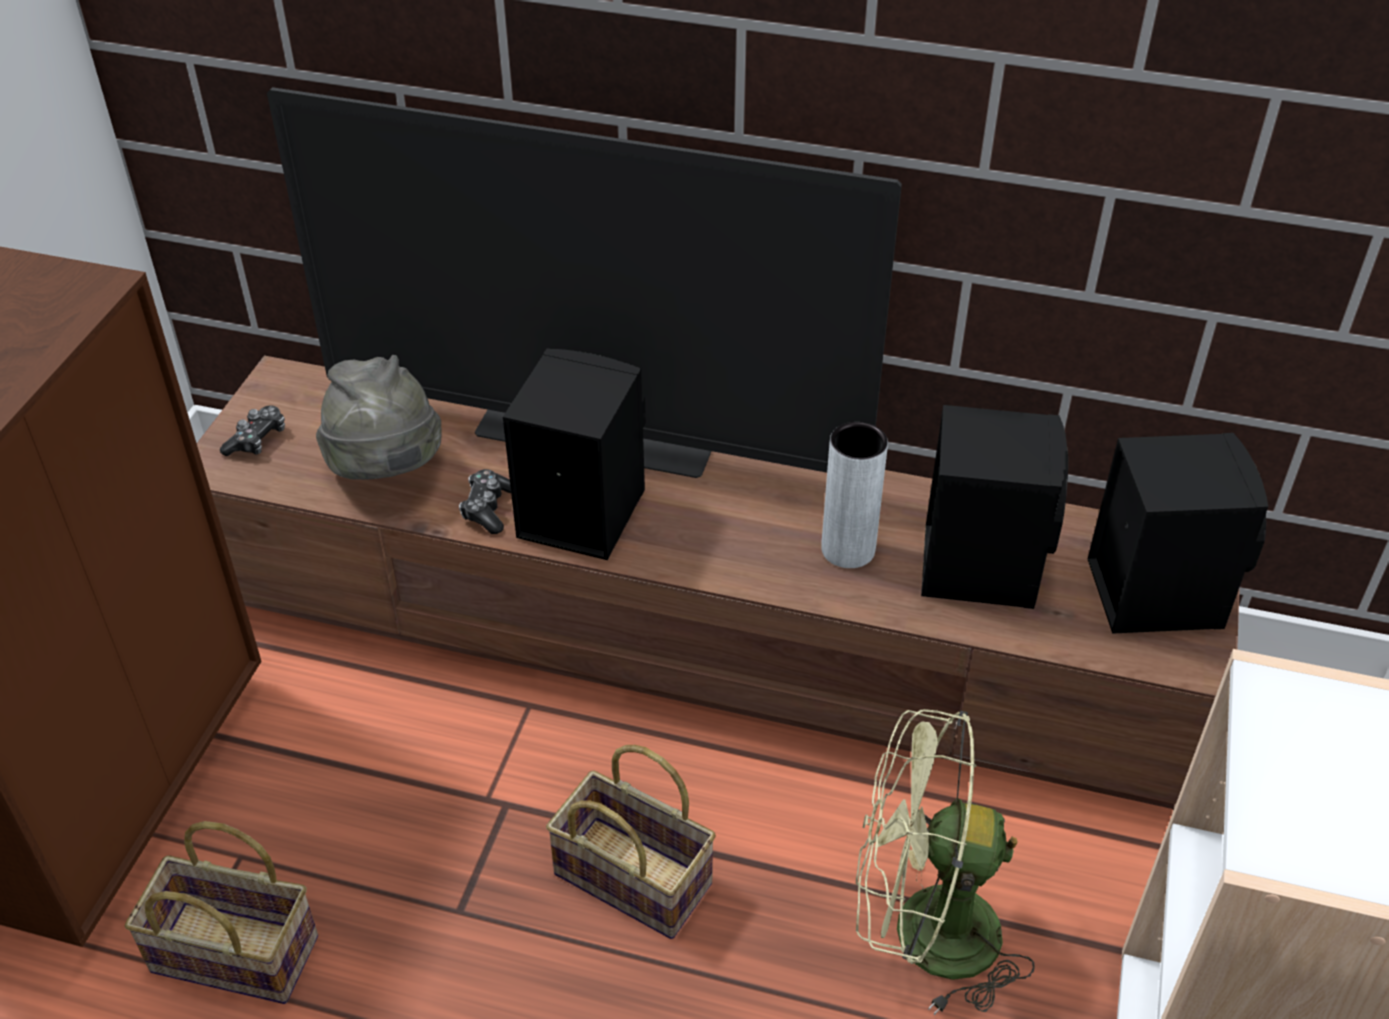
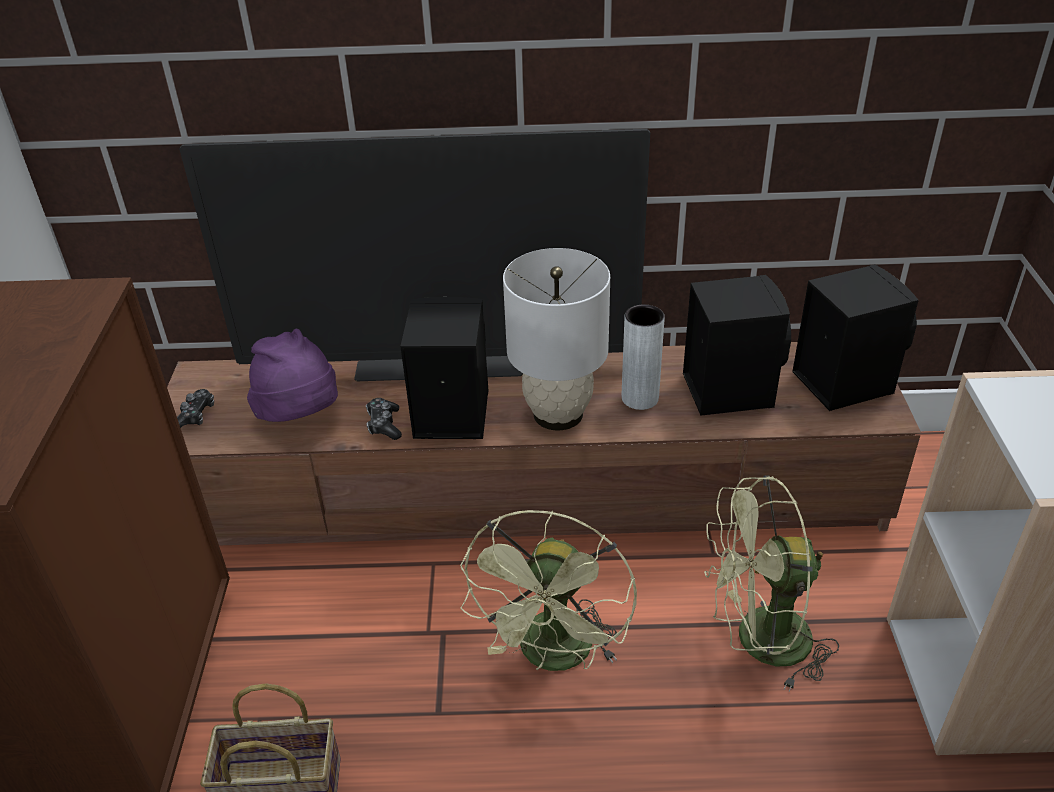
camera: 15 degrees left, 5 degrees down
grey hat [316,355,441,480] -> purple hat [247,329,338,422]
basket [546,745,716,939] -> green fan [460,510,637,671]
none -> white table lamp [503,248,610,430]

